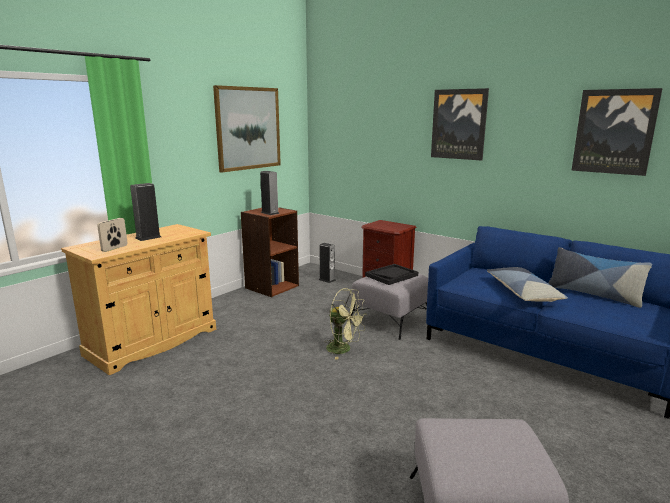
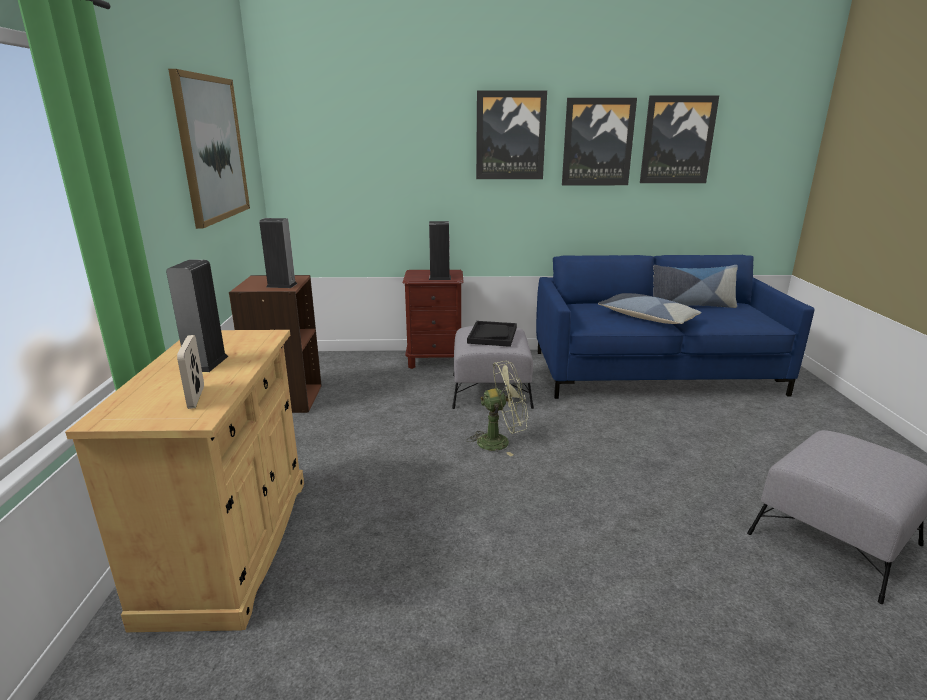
camera: 40 degrees left, 5 degrees up
speaker [319,243,336,283] -> speaker moved to [429,221,451,280]
none -> picture [562,98,637,185]

